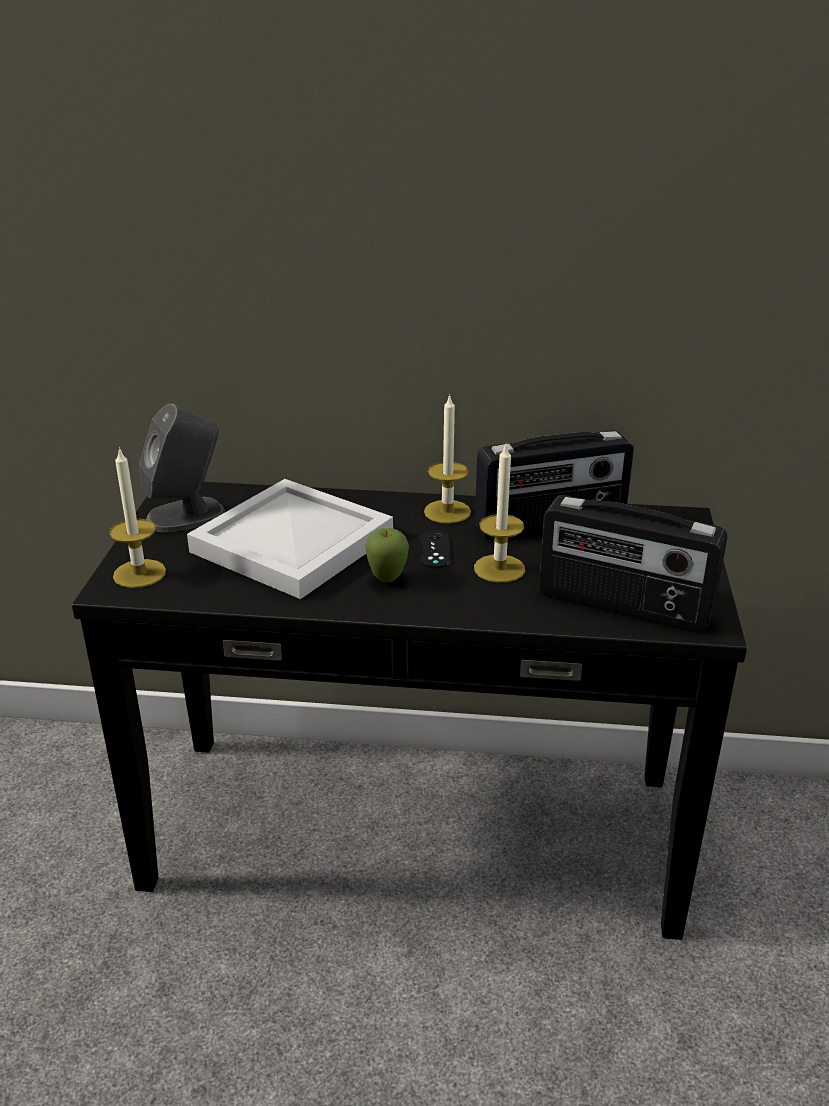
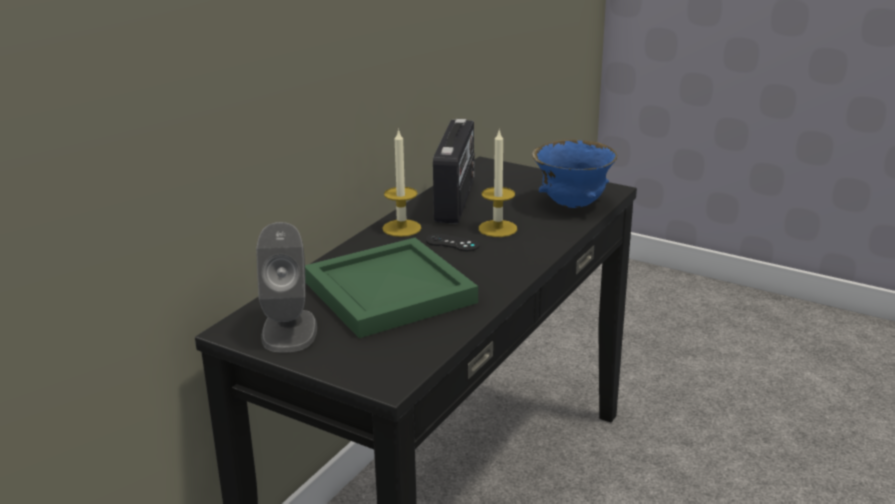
camera: 65 degrees left, 5 degrees down
candle [109,447,166,588] -> none
white tray [187,479,393,599] -> green tray [305,238,478,338]
apple [365,528,409,583] -> none
radio [539,495,727,632] -> blue bowl [532,139,617,208]

